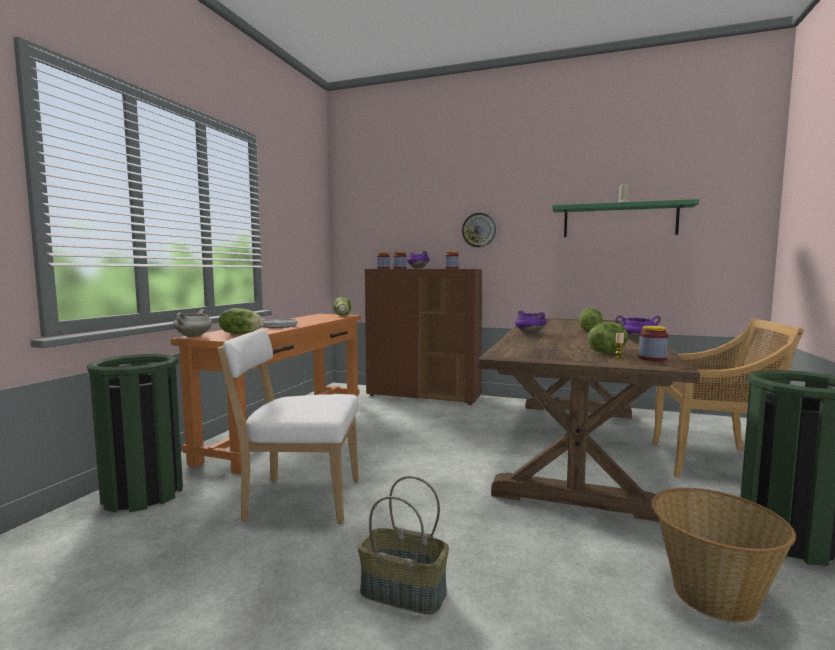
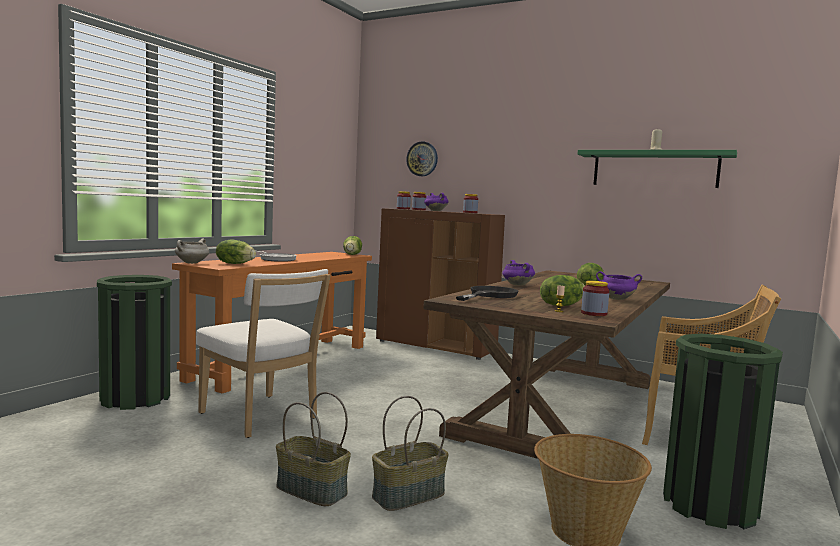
camera: 10 degrees right, 0 degrees up
white chair [217,329,359,524] -> white chair turned 150 degrees counterclockwise [196,269,331,438]
wall clock [462,213,496,247] -> wall clock moved to [406,141,438,176]
none -> basket [372,396,449,511]
none -> black frying pan [456,286,518,301]

